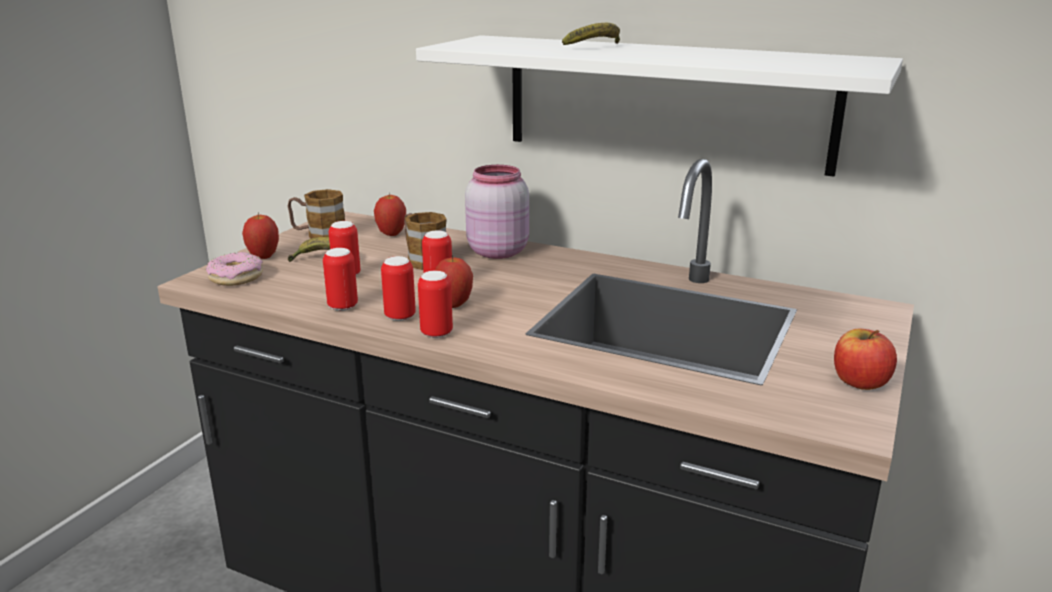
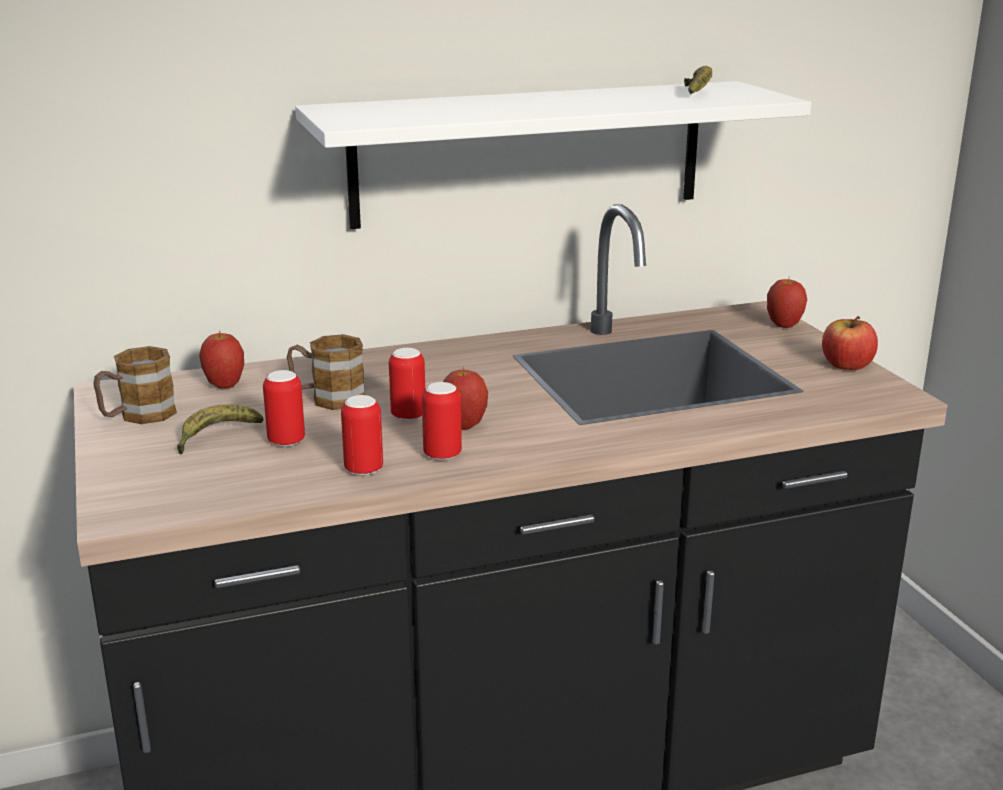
camera: 45 degrees left, 0 degrees up
donut [206,252,263,286] -> none
apple [242,213,279,259] -> apple moved to [767,279,807,328]
can [418,271,453,338] -> none
pink jar [465,165,529,259] -> none
banana [562,23,620,45] -> banana moved to [684,66,712,94]

